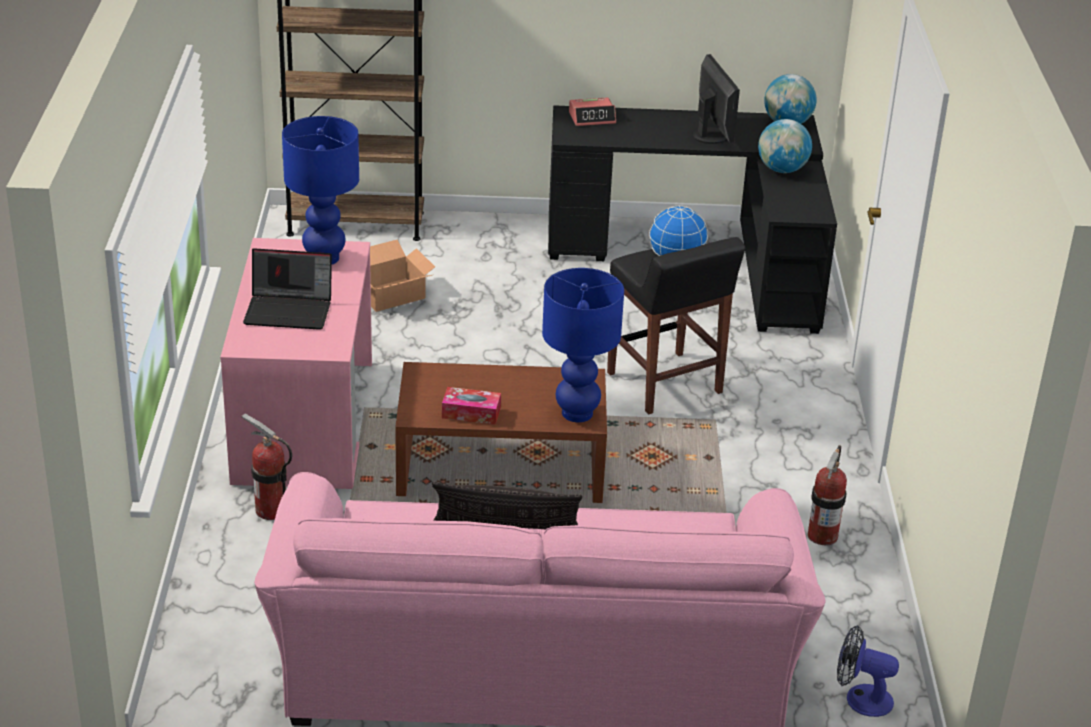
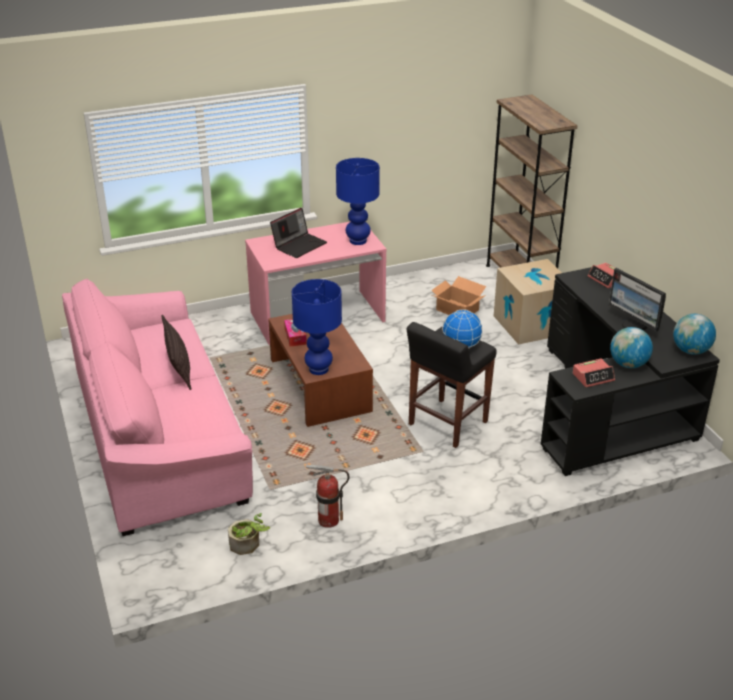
camera: 70 degrees right, 0 degrees up
fire extinguisher [241,414,292,520] -> none
laptop [243,248,332,330] -> laptop turned 120 degrees counterclockwise [270,208,327,258]
monitor [693,54,740,144] -> monitor turned 90 degrees clockwise [609,268,666,332]
fan [837,625,899,717] -> none
none -> potted plant [228,513,270,555]
none -> cardboard box [494,259,562,345]
none -> alarm clock [573,358,615,387]

